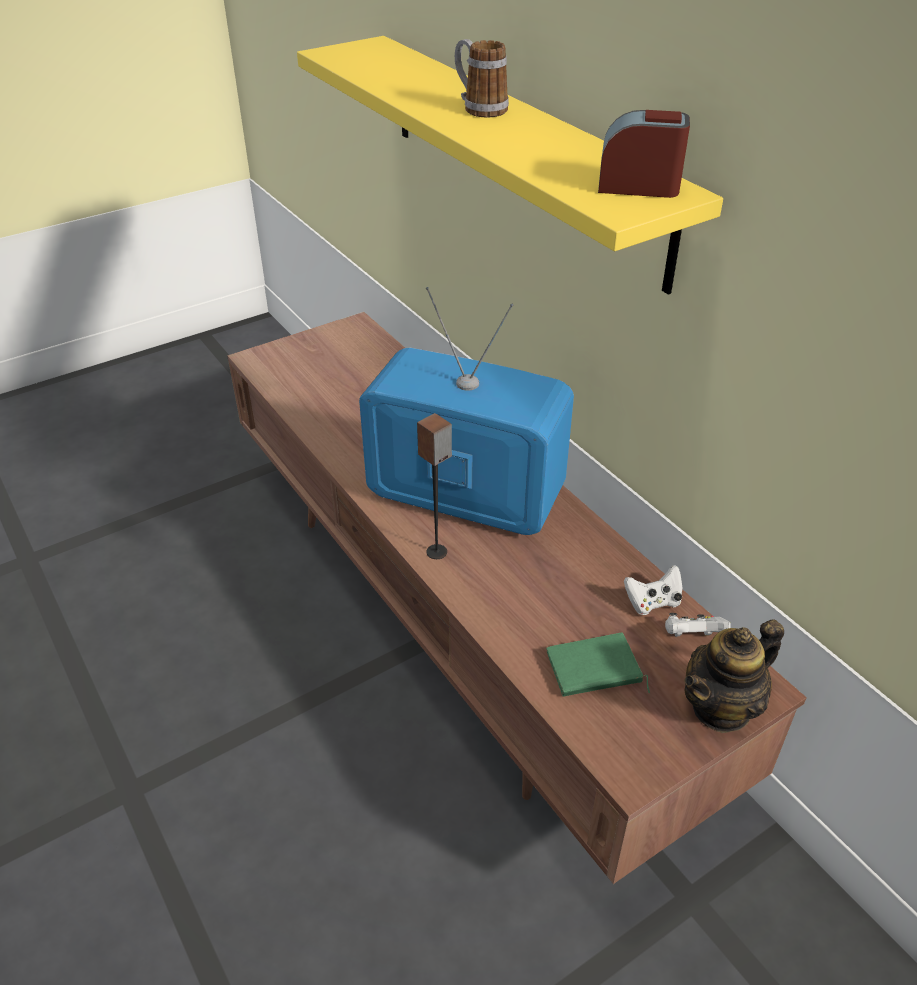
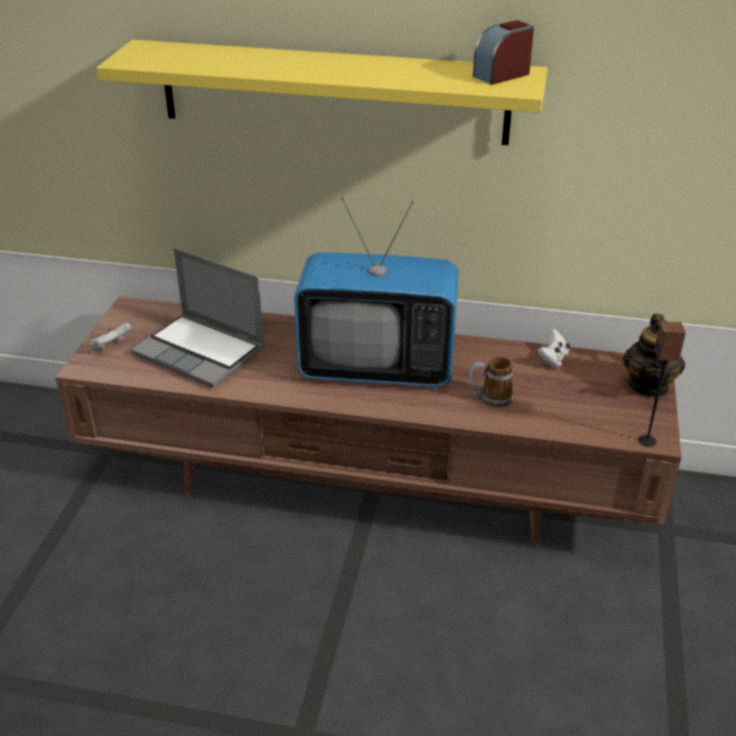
camera: 45 degrees left, 5 degrees down
television [359,287,574,535] -> television turned 150 degrees counterclockwise [294,197,459,387]
speaker [417,413,452,559] -> speaker moved to [638,322,686,447]
mug [455,39,509,118] -> mug moved to [469,356,513,407]
green book [546,633,650,696] -> none
white game controller [665,613,731,637] -> white game controller moved to [90,323,131,351]
none -> laptop [131,248,265,388]

